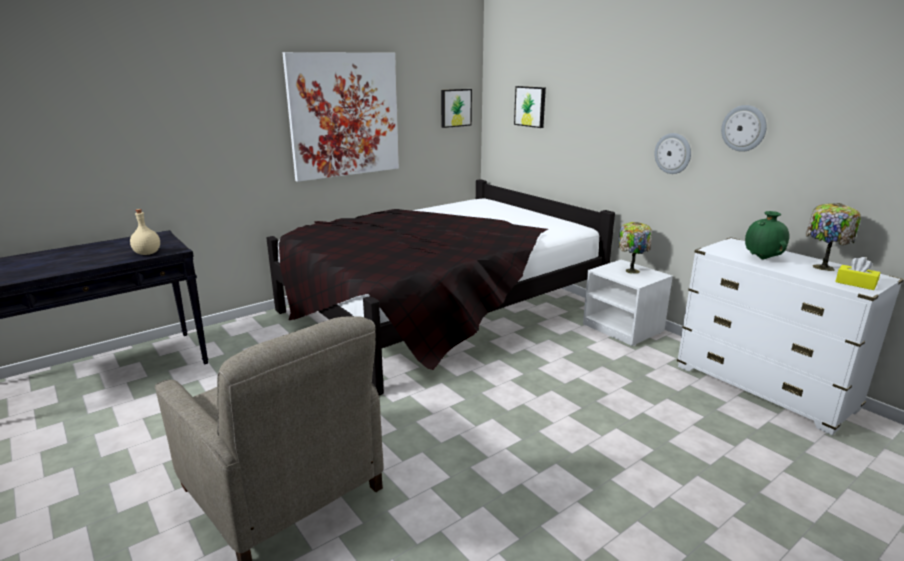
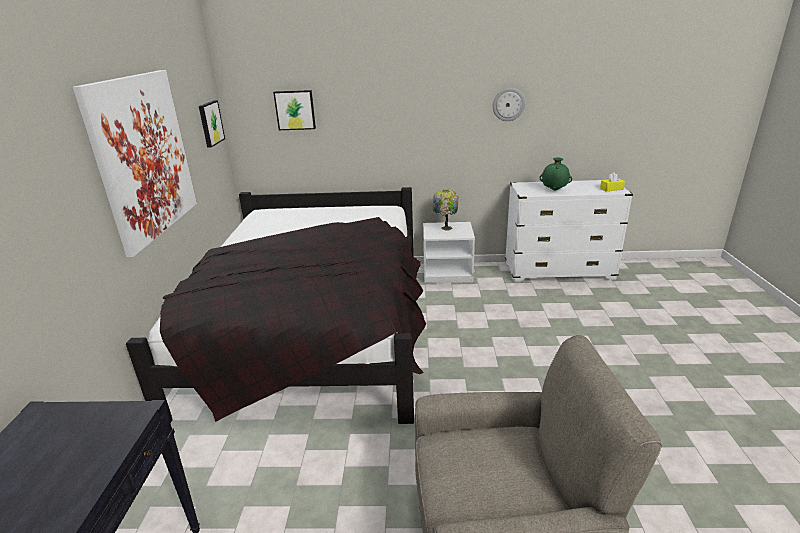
camera: 50 degrees left, 5 degrees up
beige bottle [130,209,160,255] -> none
wall clock [654,133,691,174] -> none
table lamp [806,203,861,271] -> none

